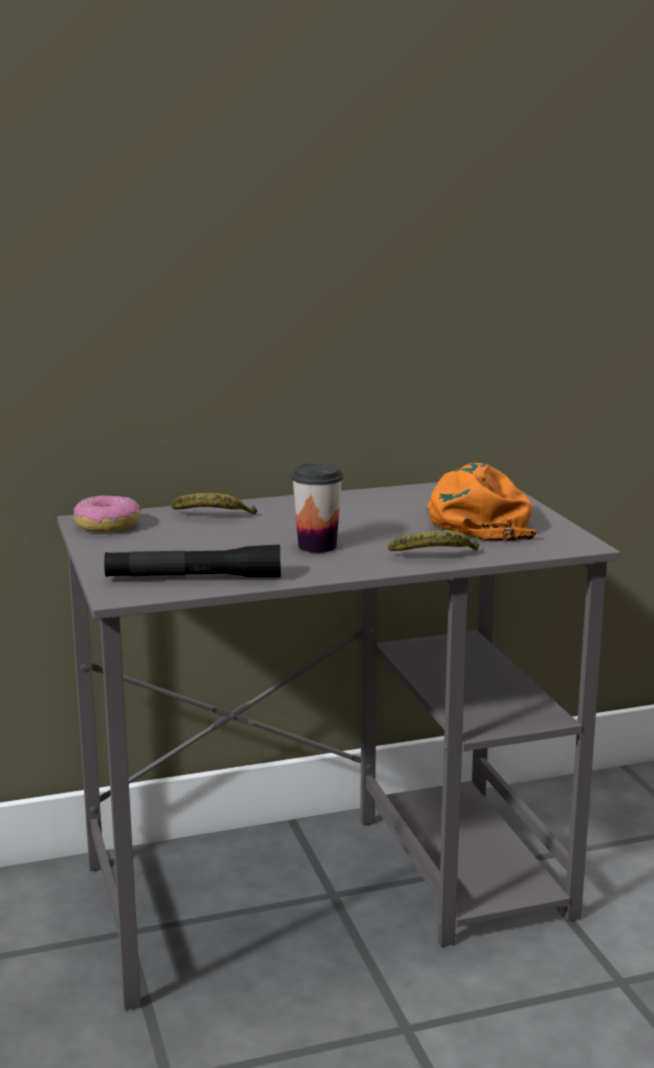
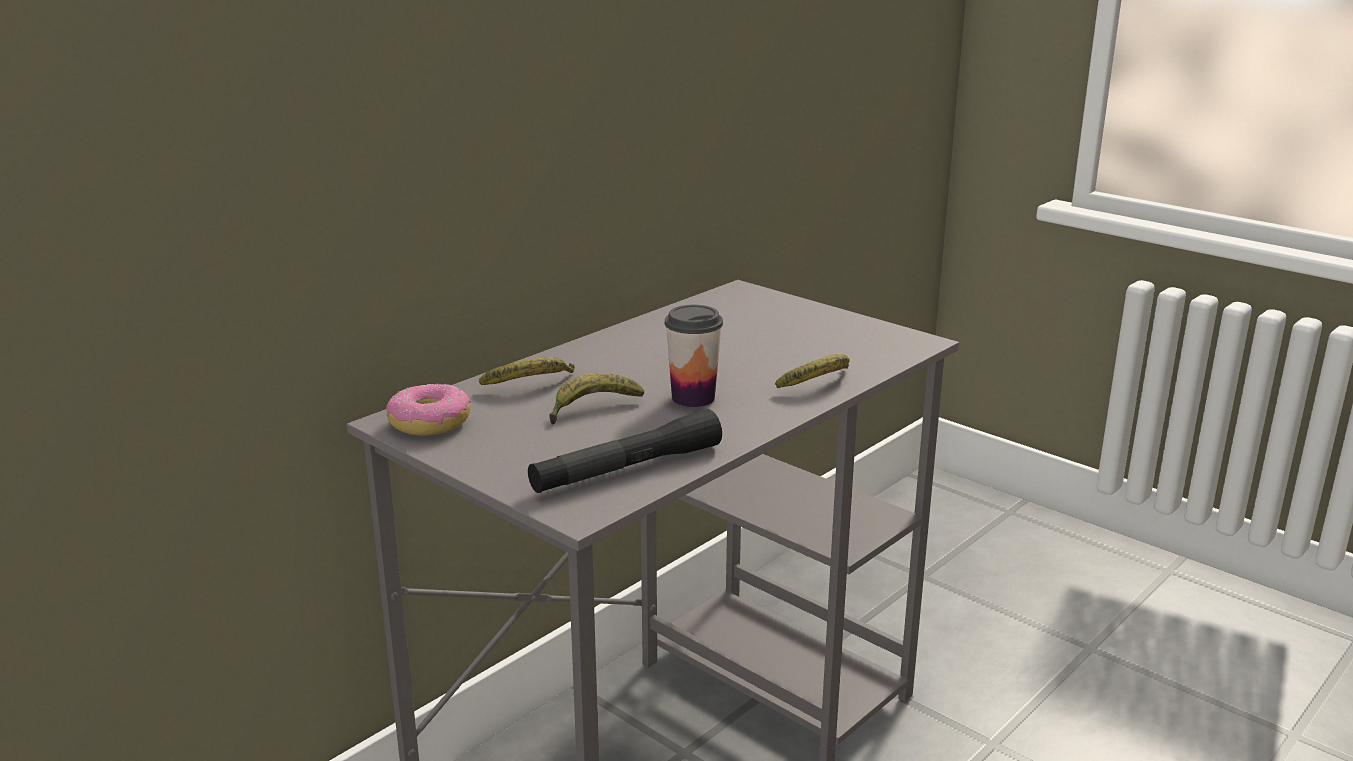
camera: 30 degrees left, 5 degrees up
orange cap [427,463,537,542] -> none
none -> banana [549,373,644,425]

